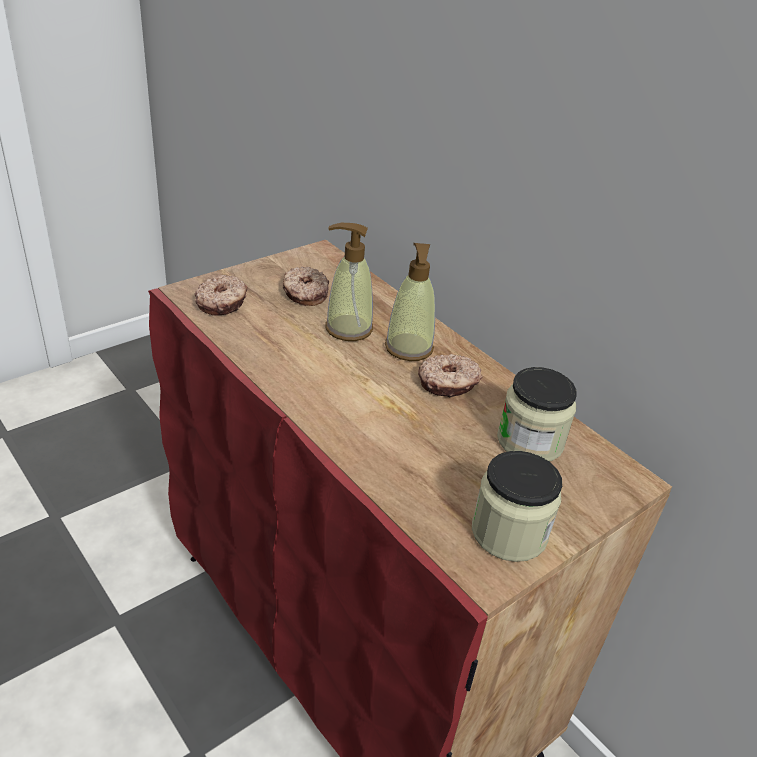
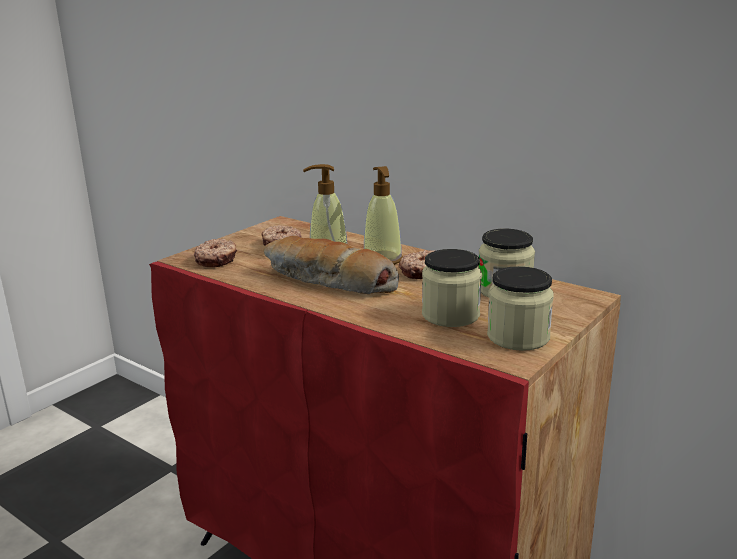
camera: 10 degrees left, 15 degrees down
none -> bread [264,236,399,294]
none -> jar [422,249,482,327]

